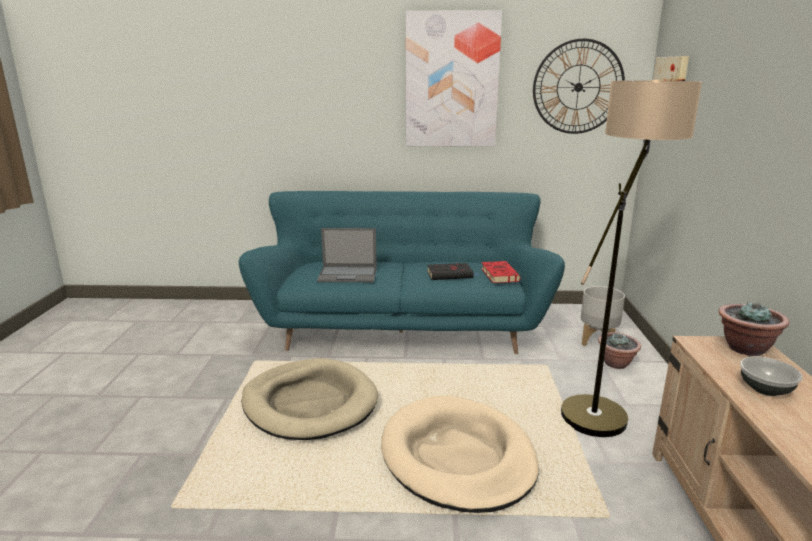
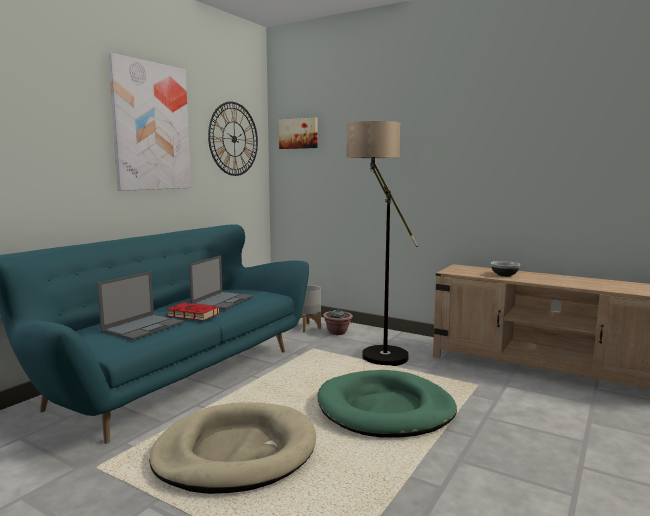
camera: 60 degrees left, 10 degrees down
beige dog bed [381,395,539,513] -> green dog bed [318,370,457,438]
black book [427,263,478,280] -> laptop [189,256,254,310]
red book [481,261,521,283] -> red book moved to [166,302,220,321]
potted plant [719,301,789,356] -> none

